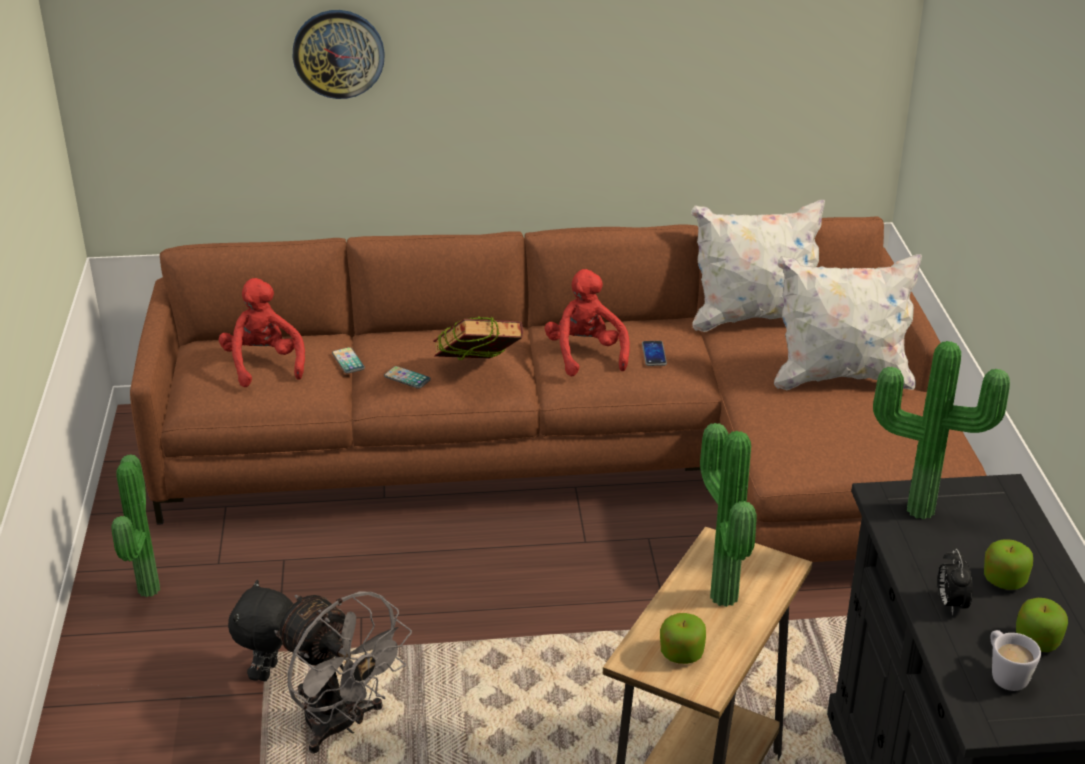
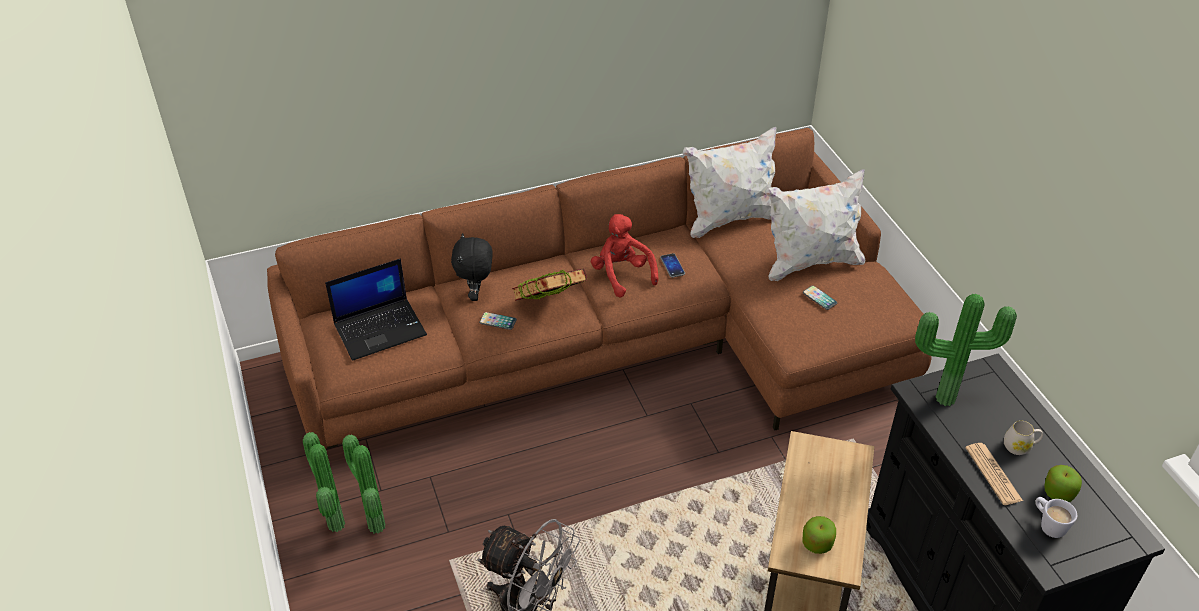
camera: 15 degrees left, 10 degrees up
red plush toy [219,278,305,387] -> laptop [325,259,427,361]
black plush toy [228,580,293,681] -> black plush toy moved to [451,233,492,301]
wall clock [293,10,384,99] -> none
phone [332,347,365,374] -> phone moved to [803,286,837,310]
potted plant [700,423,757,607] -> potted plant moved to [342,434,386,534]
alarm clock [938,549,973,615] -> newspaper [965,443,1023,505]
apple [984,539,1033,590] -> white mug [1004,420,1043,455]

